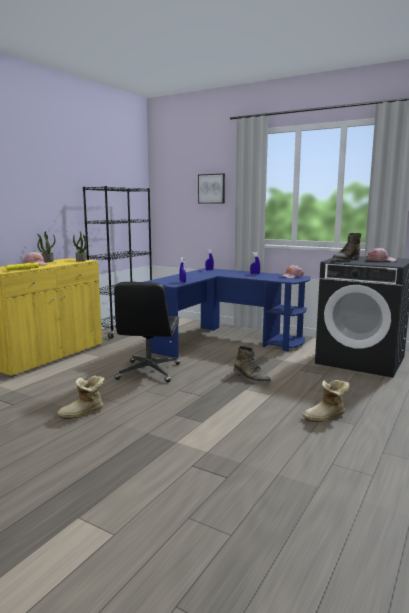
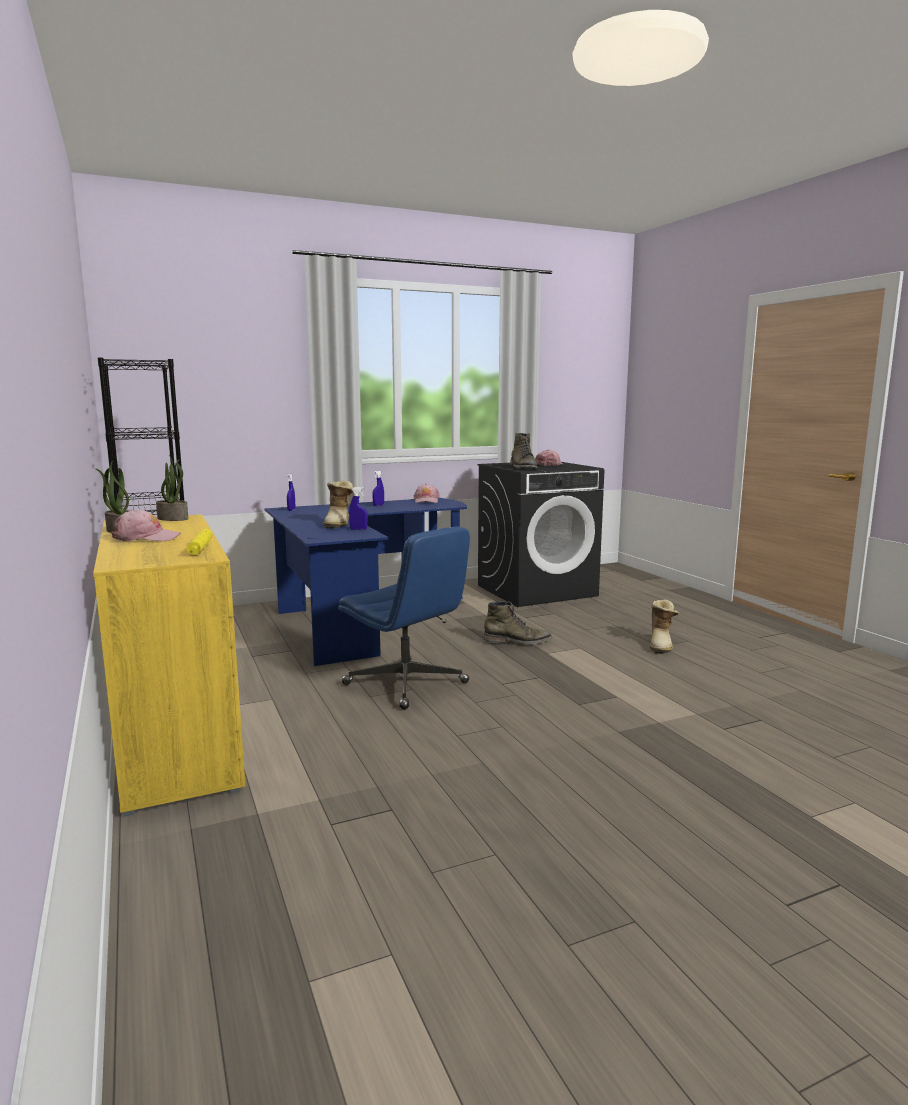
camera: 55 degrees left, 0 degrees up
boot [57,376,105,419] -> boot moved to [323,481,353,529]
black office chair [114,282,180,382] -> blue office chair [338,526,470,710]
picture [198,174,225,204] -> none

